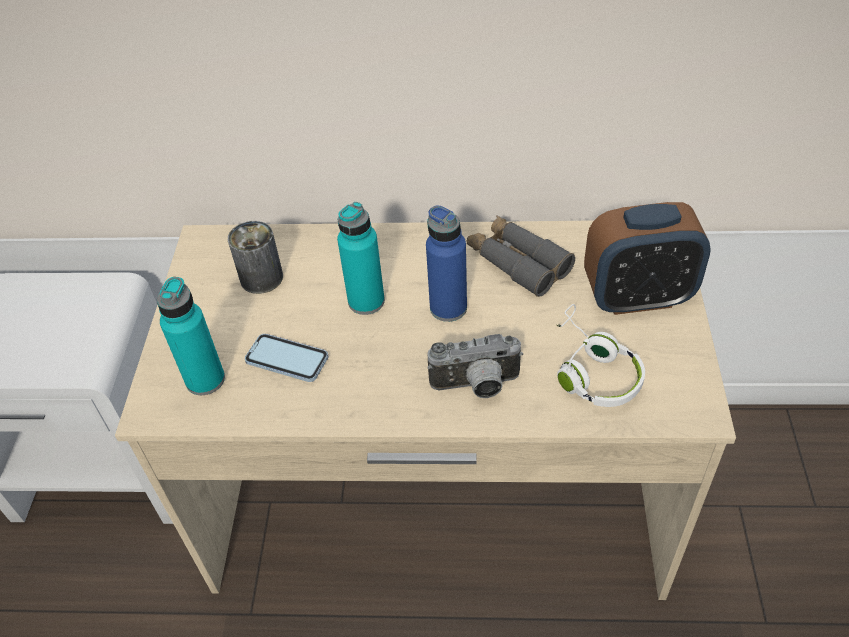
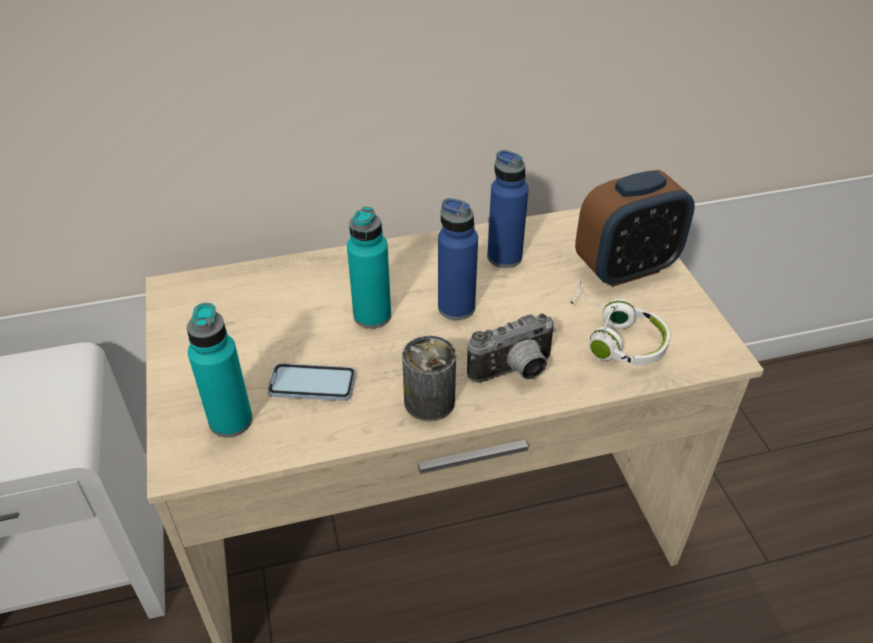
camera: 20 degrees left, 5 degrees down
can [228,221,283,294] -> can moved to [402,335,456,422]
grey binoculars [467,215,575,297] -> blue bottle [487,150,529,268]

